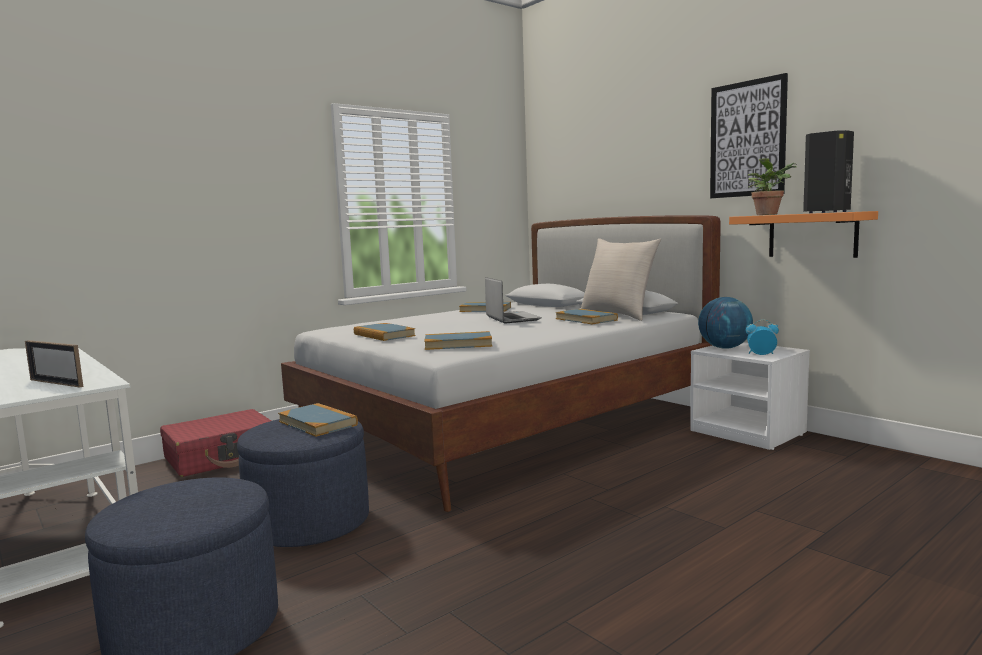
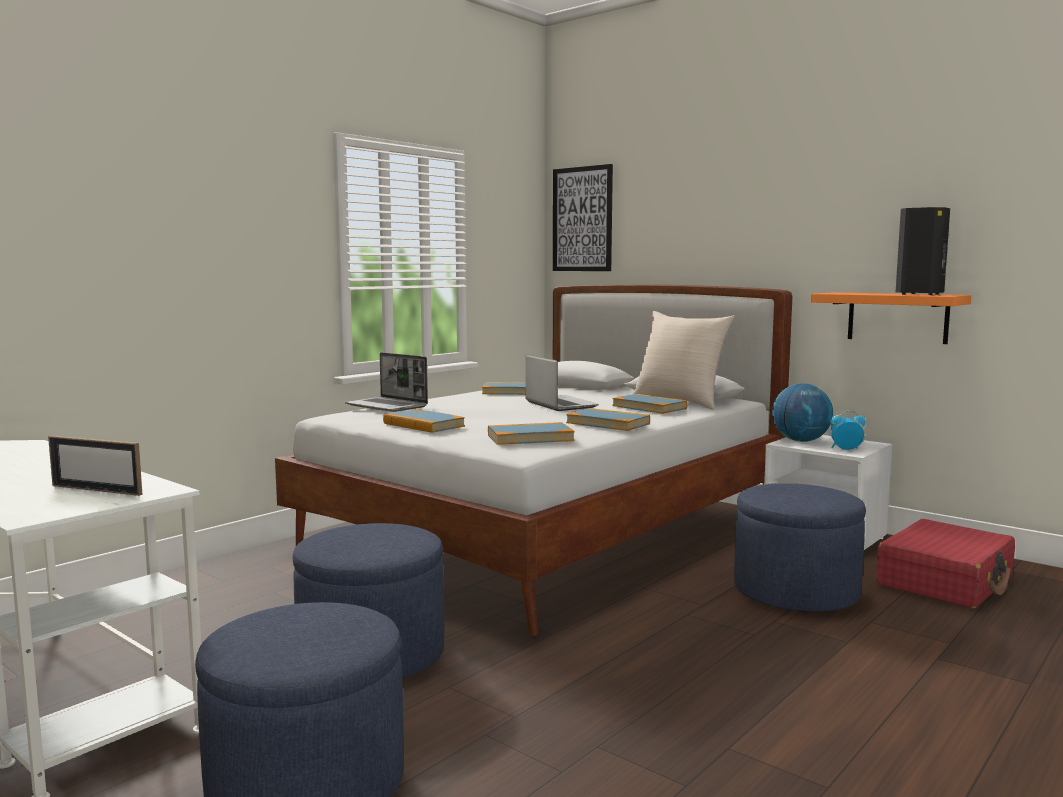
camera: 10 degrees left, 0 degrees up
red suitcase [160,409,272,477] -> red suitcase moved to [876,519,1015,608]
book [278,403,358,437] -> book moved to [566,408,650,431]
picture [710,73,788,198] -> picture moved to [553,164,613,271]
potted plant [748,158,798,215] -> none
none -> laptop [345,352,428,412]
none -> blue ottoman [734,483,866,613]

